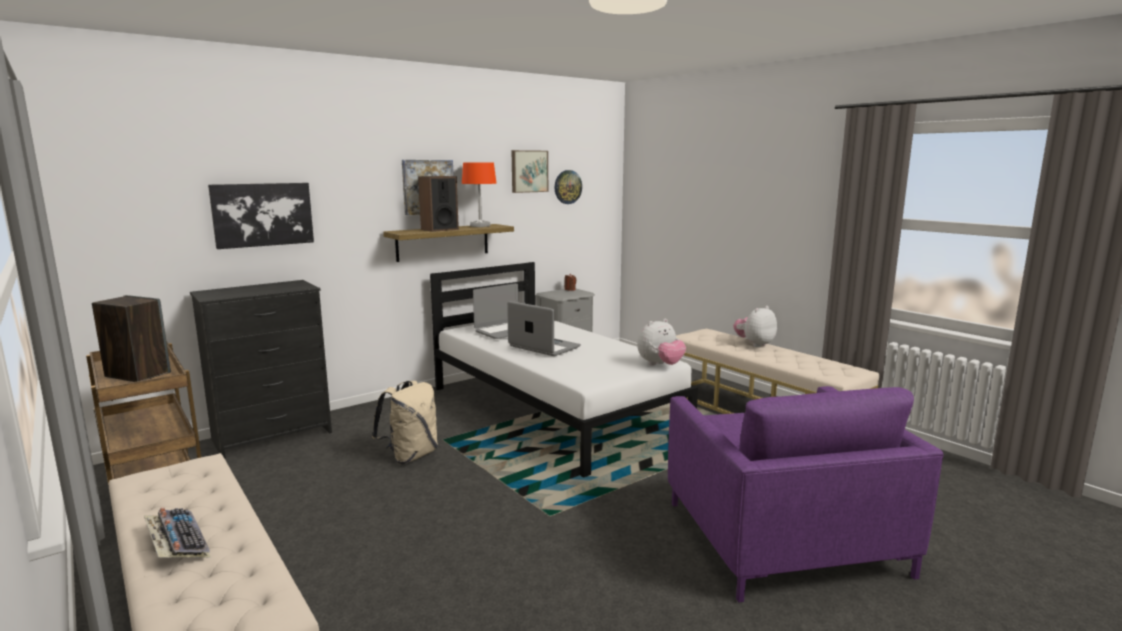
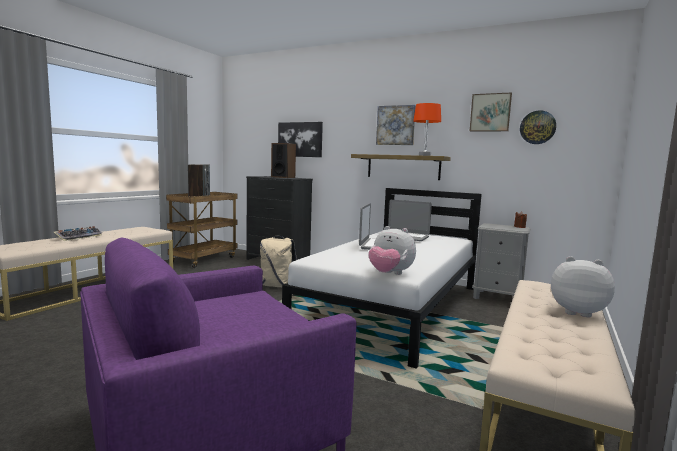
camera: 65 degrees right, 5 degrees down
speaker [418,176,459,232] -> speaker moved to [271,143,296,178]

